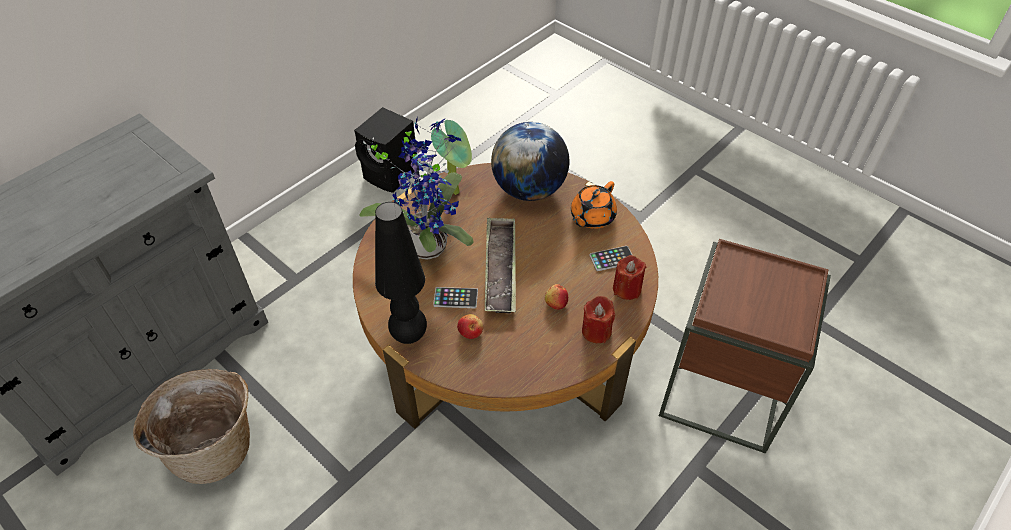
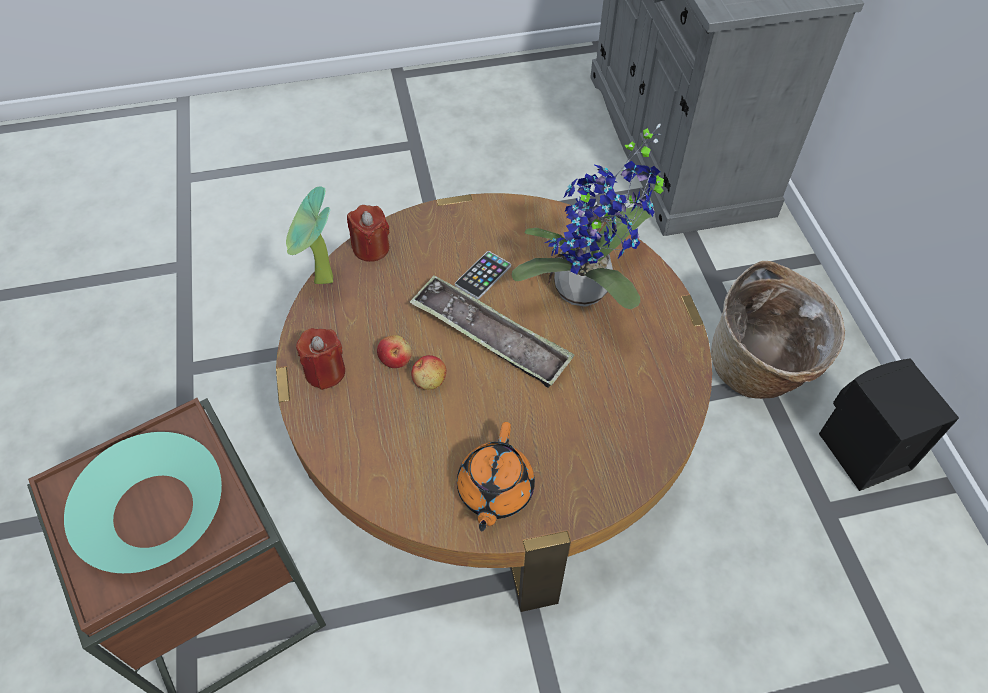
camera: 125 degrees right, 5 degrees up
basket [133,369,250,484] -> basket moved to [711,261,845,399]
black table lamp [375,202,427,344] -> none
potted plant [431,120,472,195] -> potted plant moved to [286,186,333,284]
apple [457,314,483,339] -> apple moved to [411,355,446,390]
globe [491,122,569,201] -> none
orange teapot [571,181,617,229] -> orange teapot turned 150 degrees counterclockwise [457,422,535,531]
phone [589,246,633,271] -> none
red candle [613,255,646,300] -> red candle moved to [347,205,390,262]
none -> turquoise bowl [64,432,222,573]

